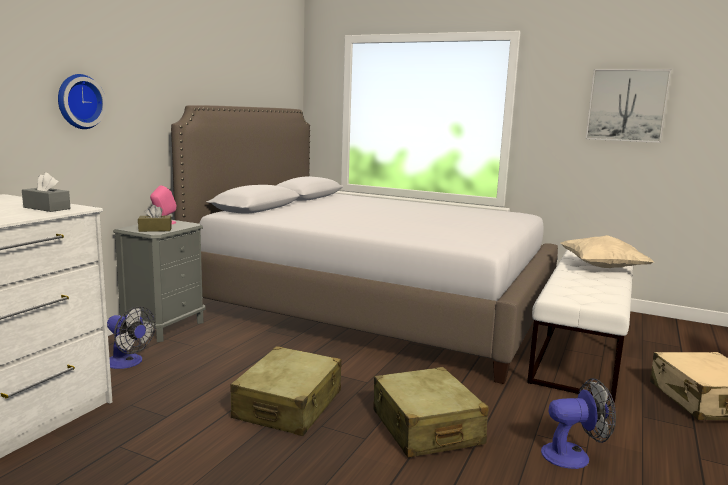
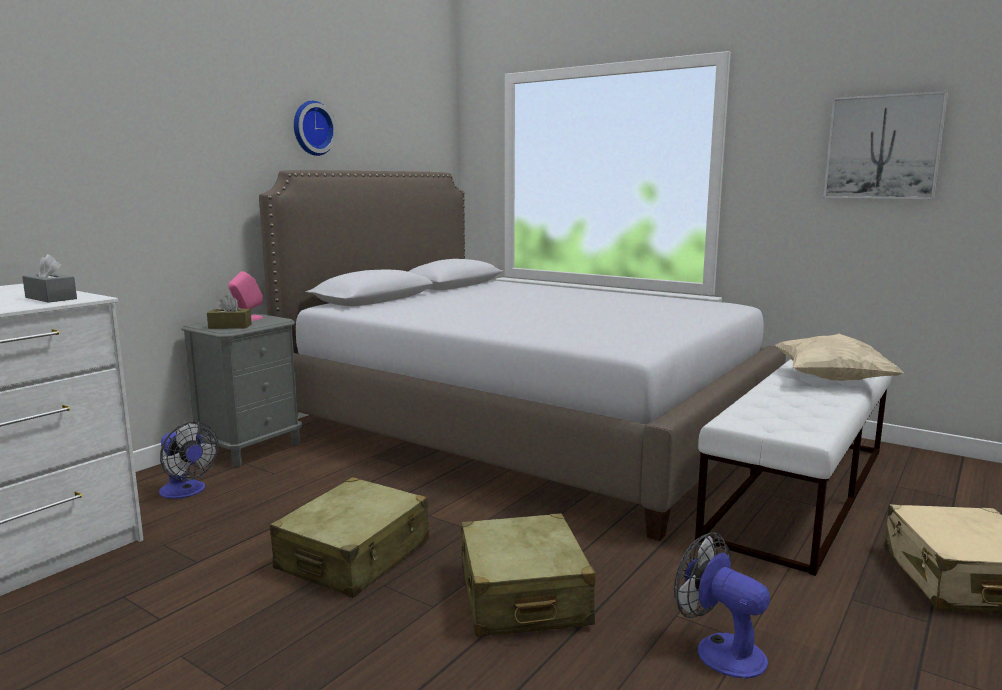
camera: 10 degrees right, 0 degrees up
wall clock [58,74,106,129] -> wall clock moved to [294,101,337,156]
fan [541,378,616,469] -> fan turned 135 degrees counterclockwise [674,532,770,678]

